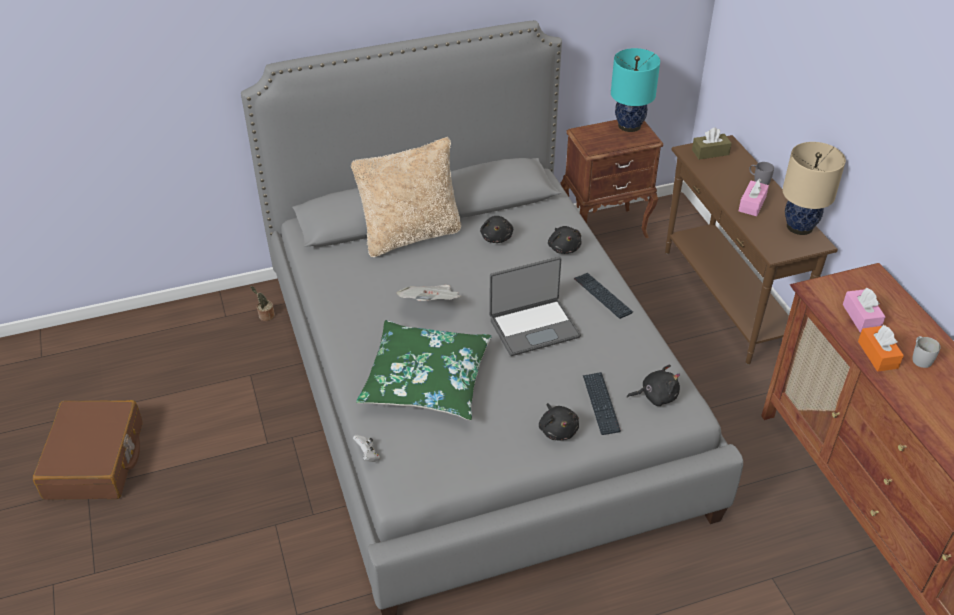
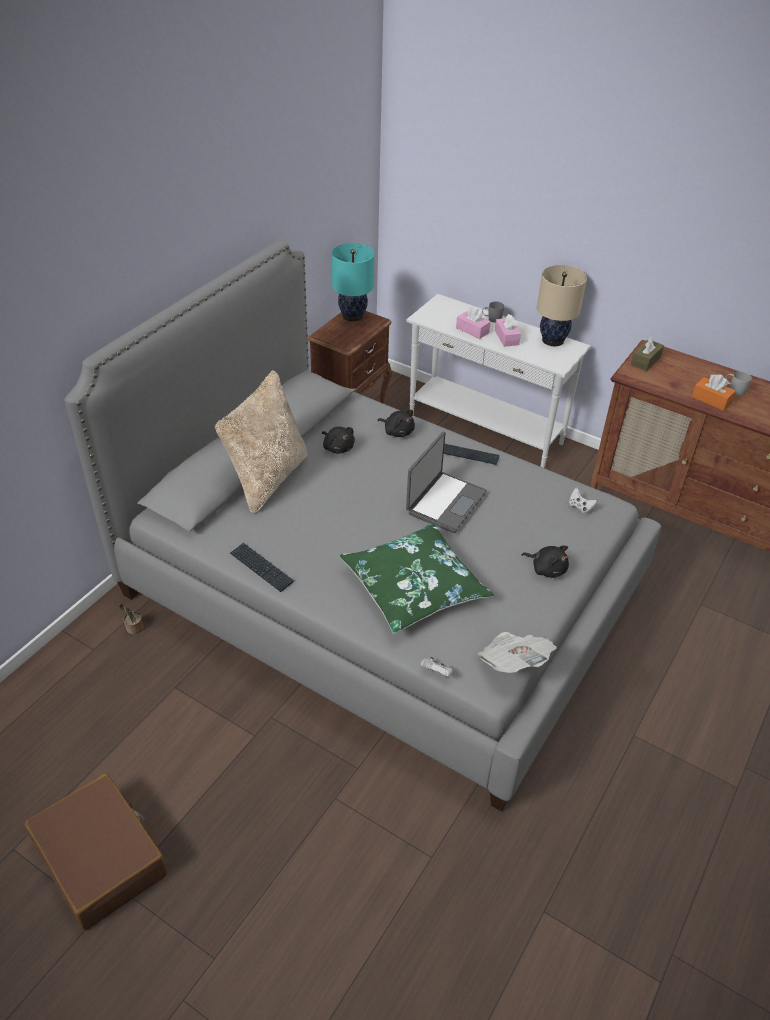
camera: 40 degrees left, 0 degrees up
newspaper [397,285,461,301] -> newspaper moved to [477,632,557,673]
keyboard [583,372,621,435] -> keyboard moved to [230,543,294,592]
black plush toy [627,365,680,406] -> white game controller [569,488,598,514]
brown console table [665,135,838,365] -> white console table [406,294,591,468]
brown tissue box [692,128,732,159] -> brown tissue box moved to [631,336,664,371]
pink tissue box [843,287,885,332] -> pink tissue box moved to [456,307,490,339]

